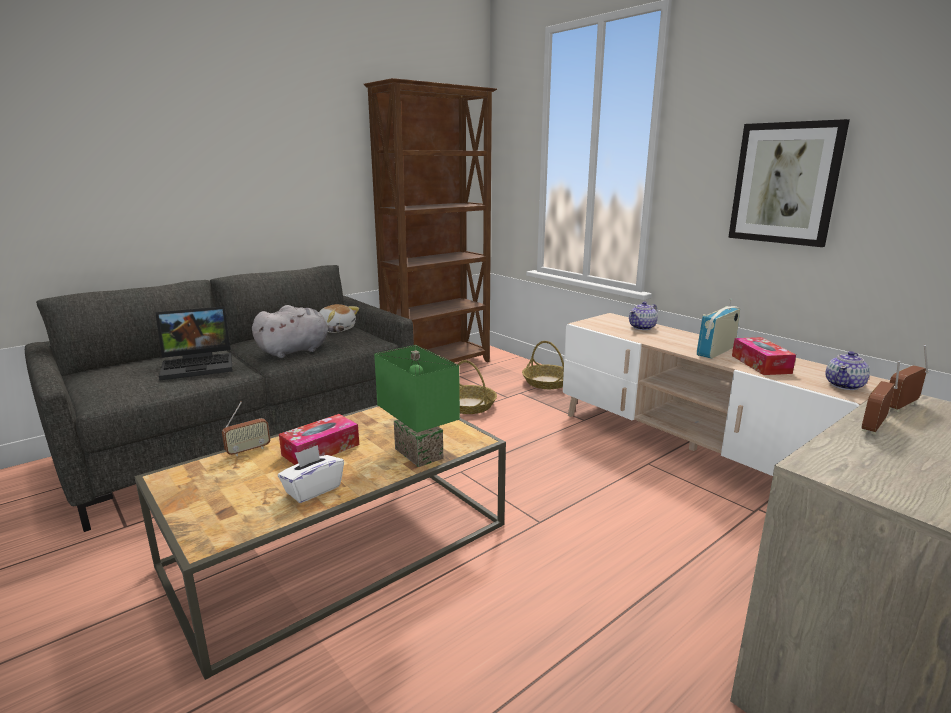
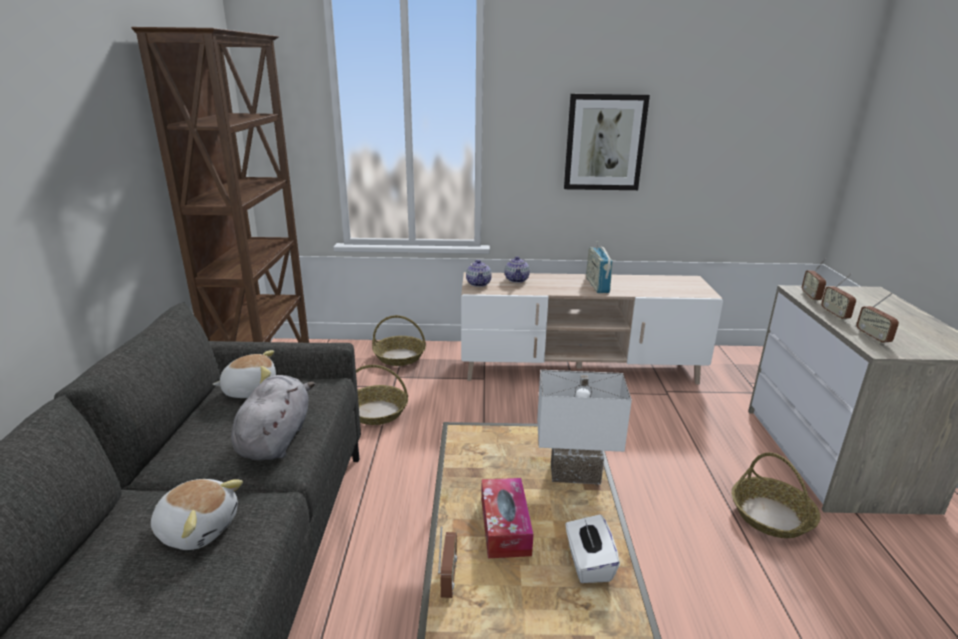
camera: 50 degrees left, 5 degrees up
laptop [155,306,233,380] -> plush toy [151,479,243,550]
green table lamp [374,345,460,467] -> white table lamp [537,370,632,484]
tissue box [732,337,796,375] -> none
teapot [825,351,870,390] -> teapot moved to [466,260,492,287]
none -> basket [731,452,820,538]
none -> radio [856,293,899,344]

